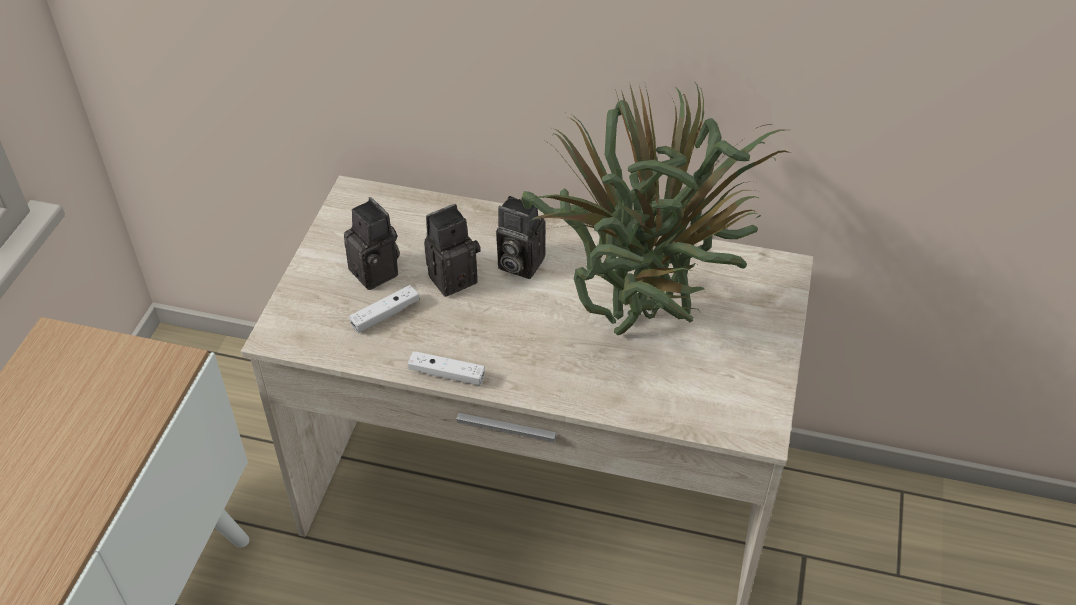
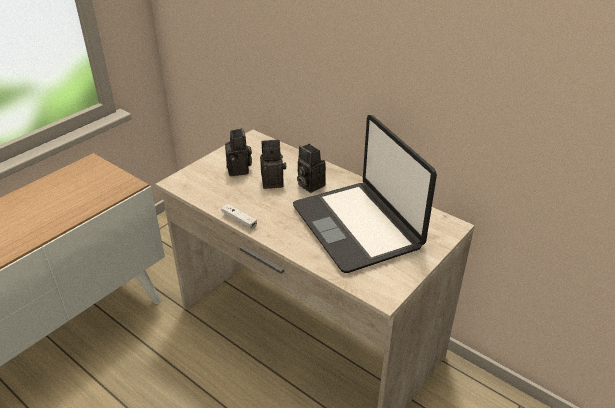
camera: 25 degrees right, 10 degrees down
white game controller [349,285,419,333] -> none
potted plant [521,80,791,335] -> laptop [293,115,437,273]

